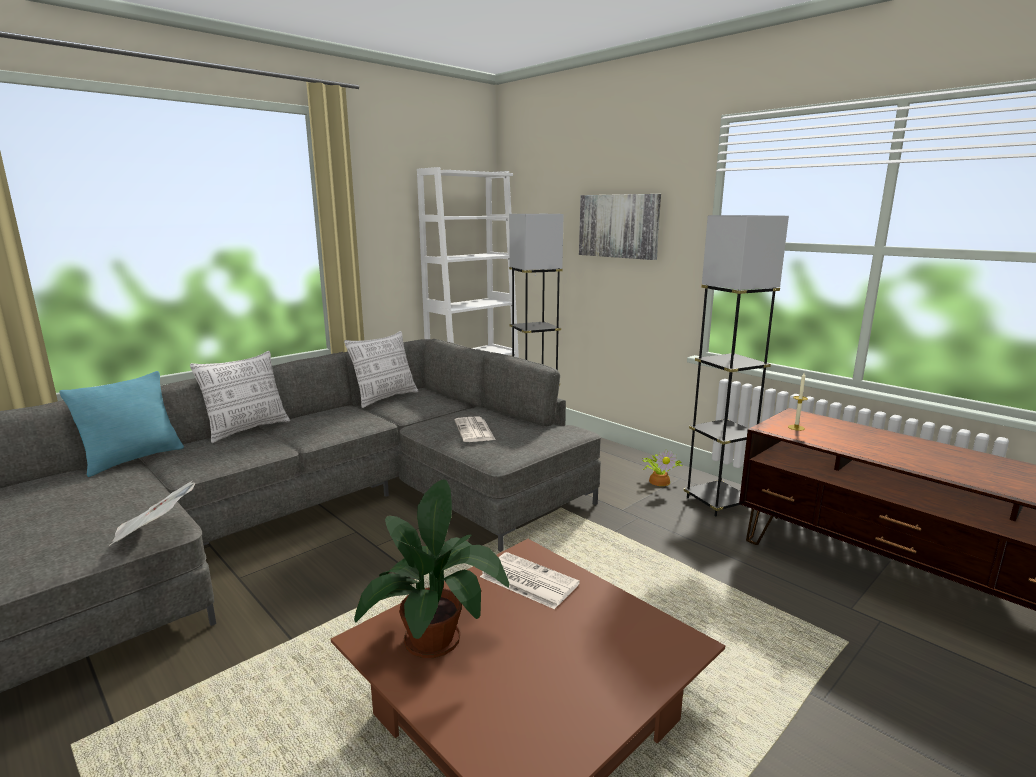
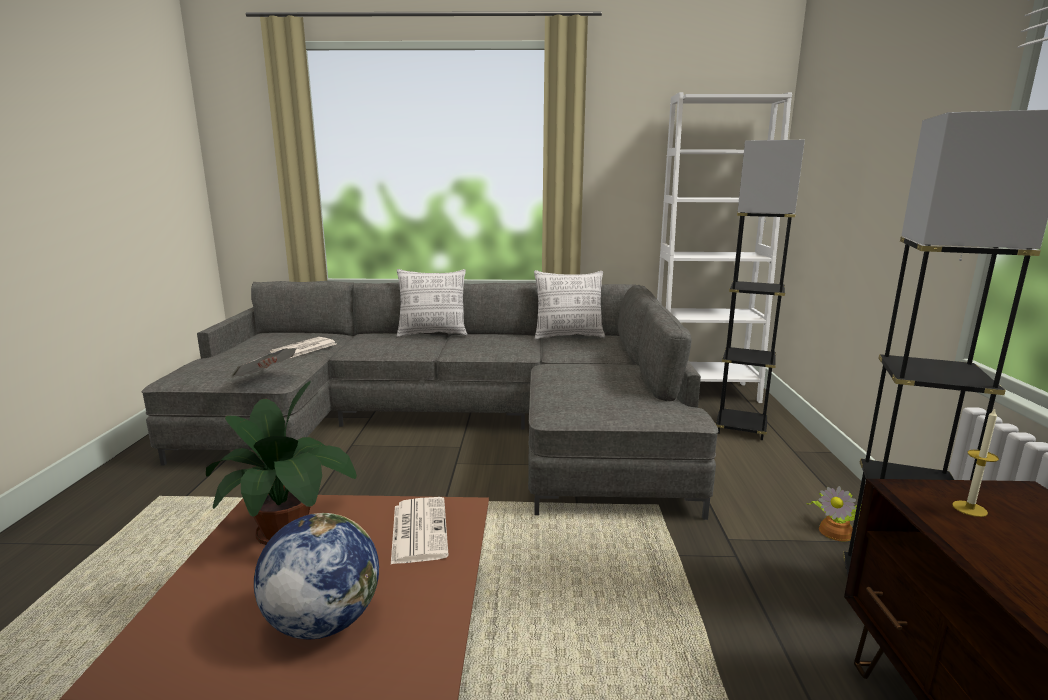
camera: 45 degrees right, 0 degrees up
turquoise pillow [59,371,184,477] -> none
newspaper [455,417,496,442] -> newspaper moved to [270,337,336,358]
picture [579,194,661,260] -> none
none -> globe [254,513,379,639]

